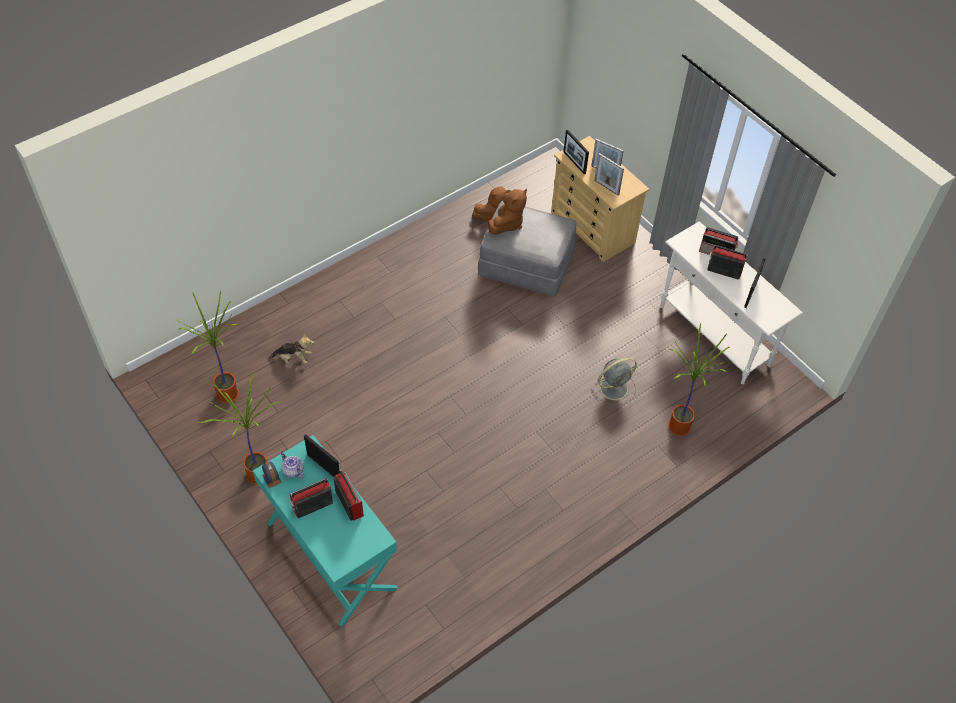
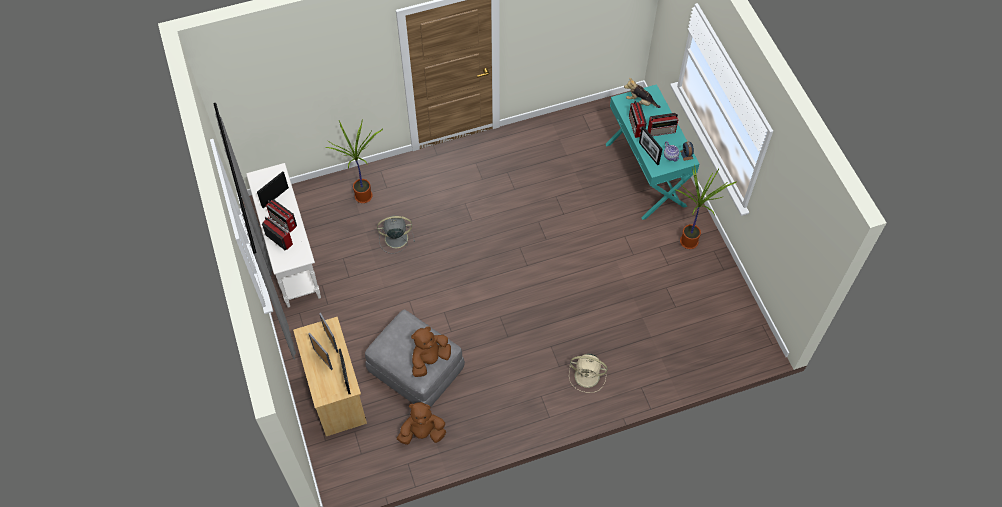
camera: 160 degrees left, 5 degrees up
potted plant [176,291,239,404] -> none
plush toy [269,333,314,364] -> plush toy moved to [624,78,661,108]
none -> beige fan [569,354,608,393]

